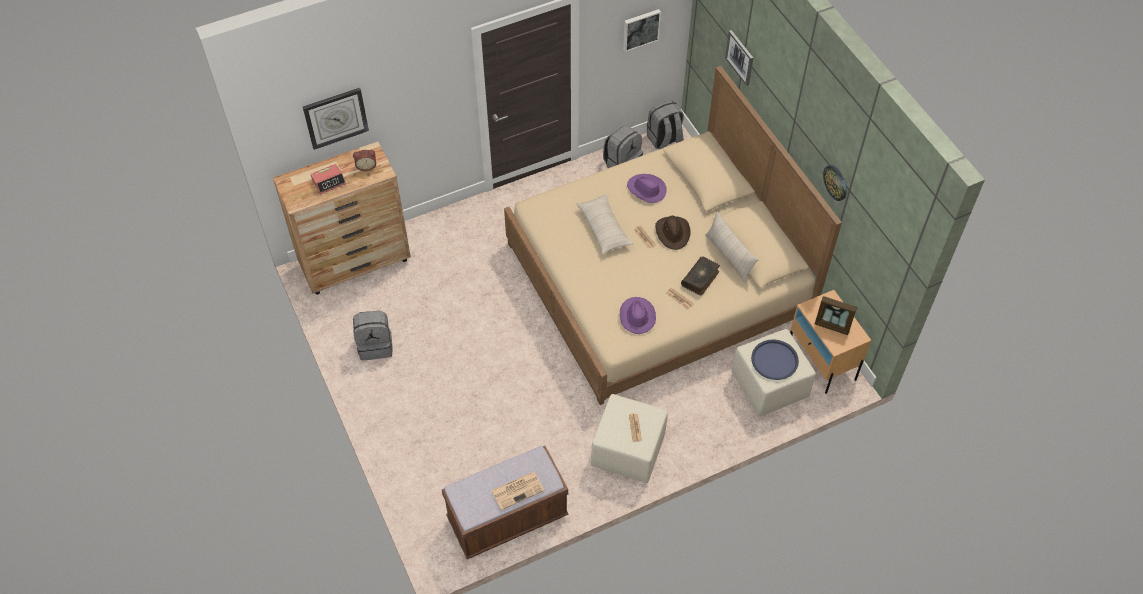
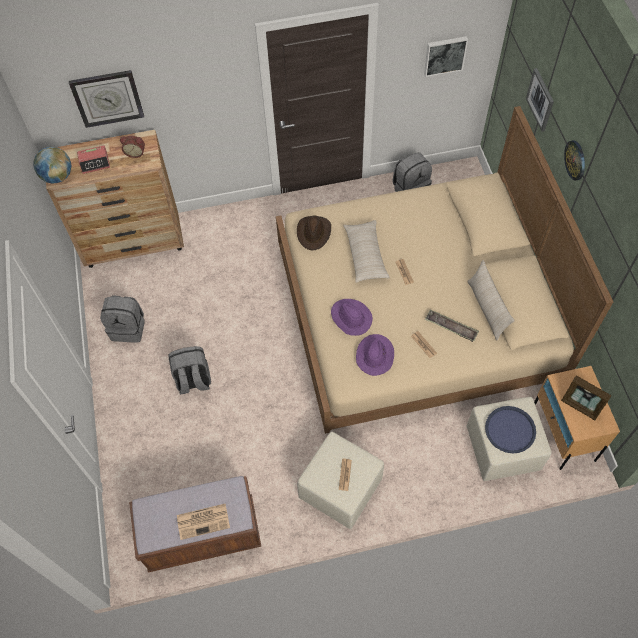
camera: 15 degrees right, 5 degrees up
purple hat [627,174,667,203] -> purple hat moved to [331,299,373,336]
grey backpack [647,100,684,149] -> grey backpack moved to [168,346,211,394]
brown hat [655,216,690,250] -> brown hat moved to [297,215,331,250]
book [681,256,720,296] -> tray [425,310,479,342]
wall clock [823,165,847,201] -> wall clock moved to [564,140,585,180]
none -> globe [33,147,71,183]

